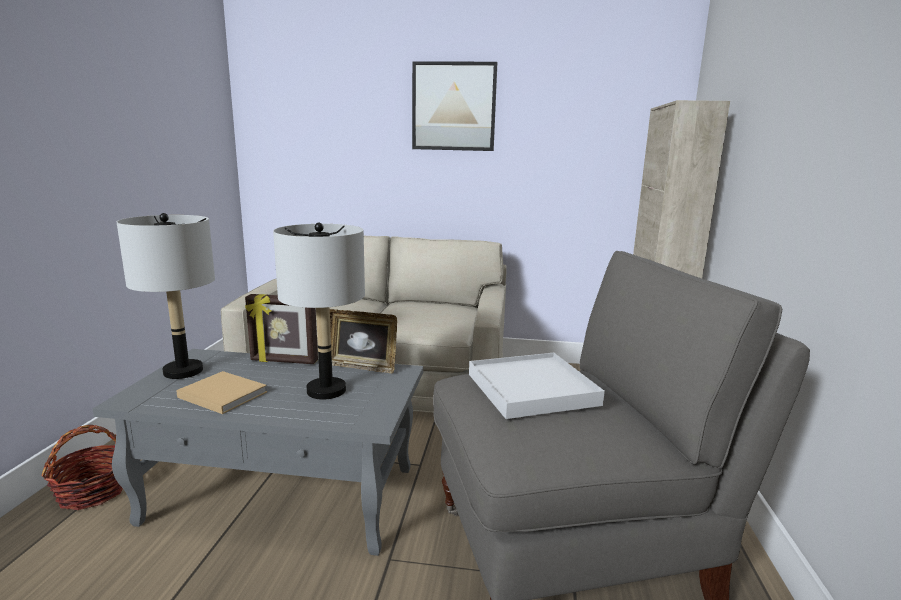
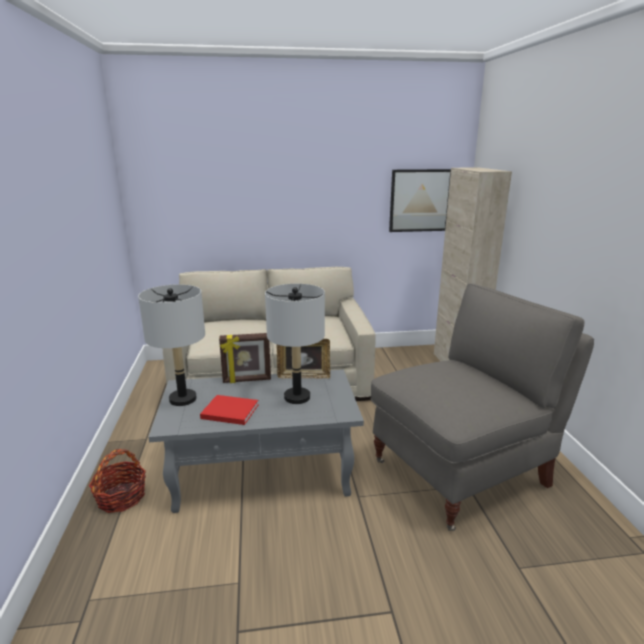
camera: 15 degrees left, 5 degrees up
beige book [176,371,267,414] -> red book [200,395,259,425]
picture [412,61,498,151] -> picture moved to [389,169,451,232]
white tray [469,353,605,419] -> none

